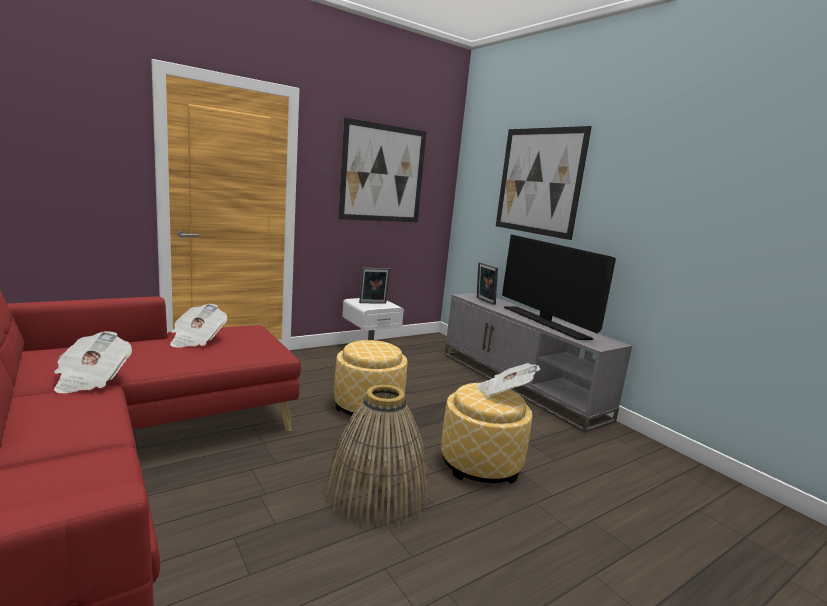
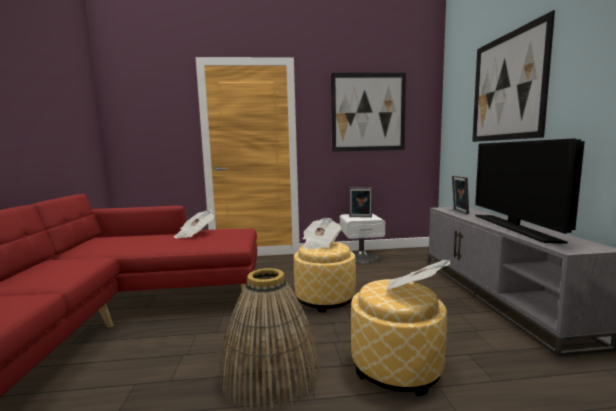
camera: 30 degrees right, 5 degrees down
newspaper [54,331,132,393] -> newspaper moved to [302,218,341,250]

